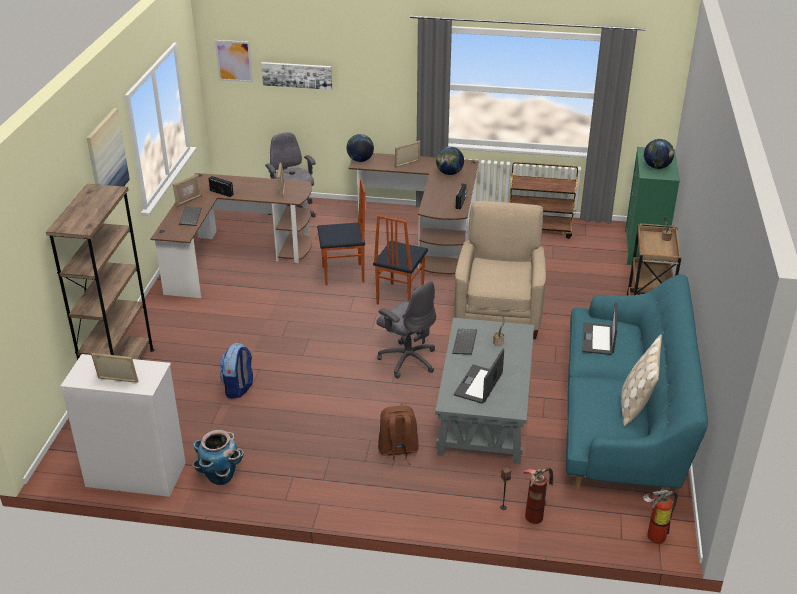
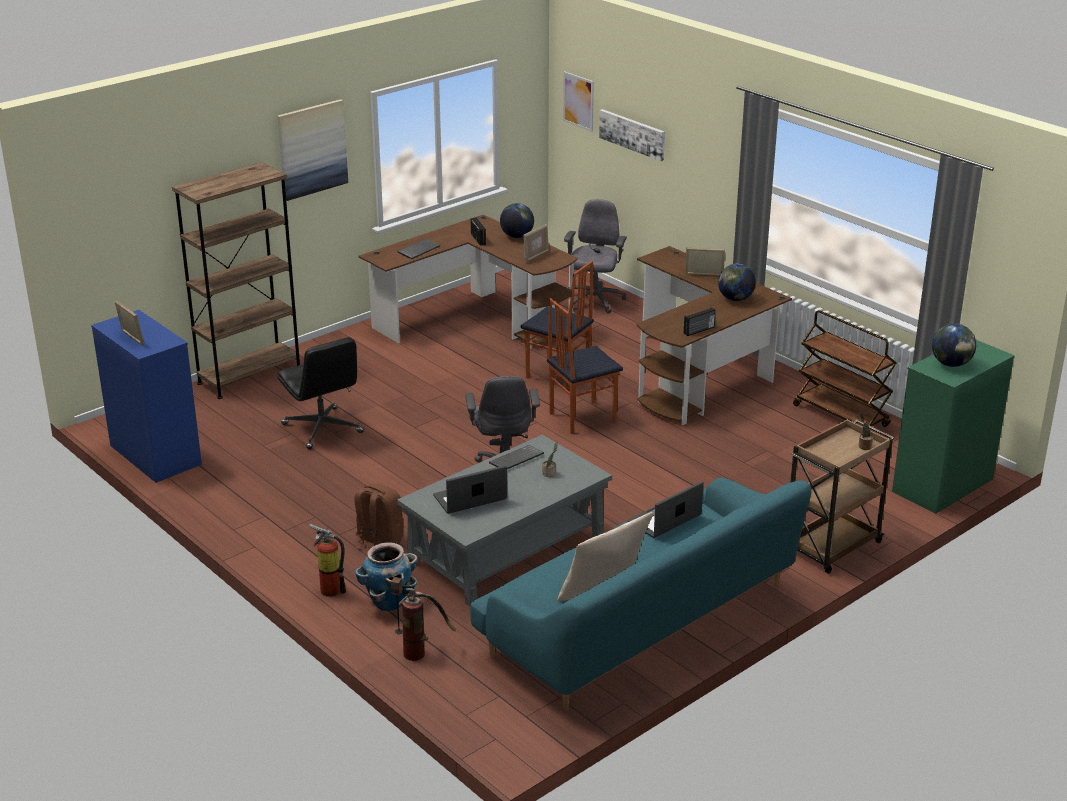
camera: 40 degrees right, 5 degrees down
white dresser [60,354,186,497] -> blue dresser [91,310,202,483]
picture frame [173,174,202,207] -> none
planter [192,430,244,485] -> planter moved to [355,542,417,611]
backpack [220,343,253,398] -> black office chair [277,337,364,449]
globe [347,134,374,162] -> globe moved to [500,203,534,238]
beige armchair [454,201,546,339] -> none
fire extinguisher [643,487,678,544] -> fire extinguisher moved to [309,524,346,597]

